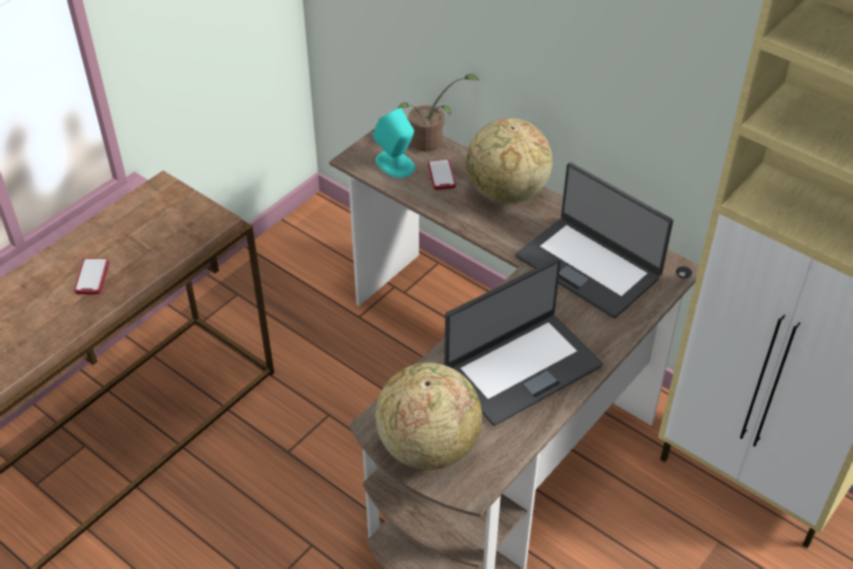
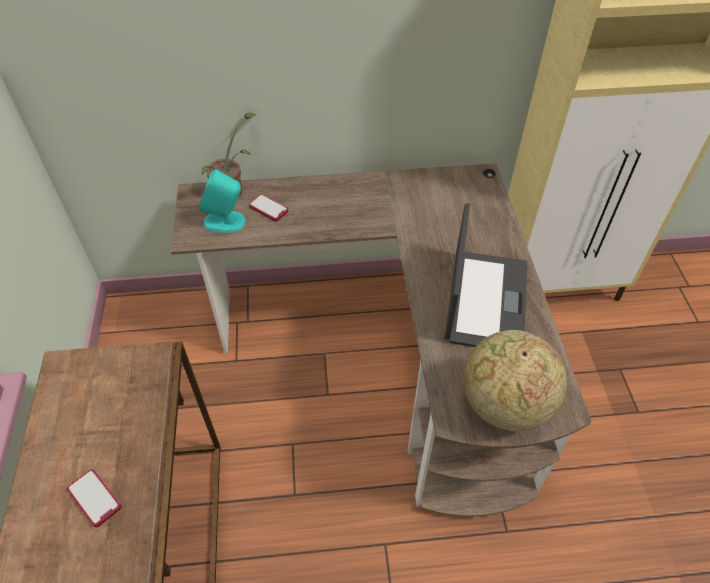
camera: 45 degrees left, 5 degrees up
globe [466,118,552,204] -> none
laptop [516,162,673,318] -> none

